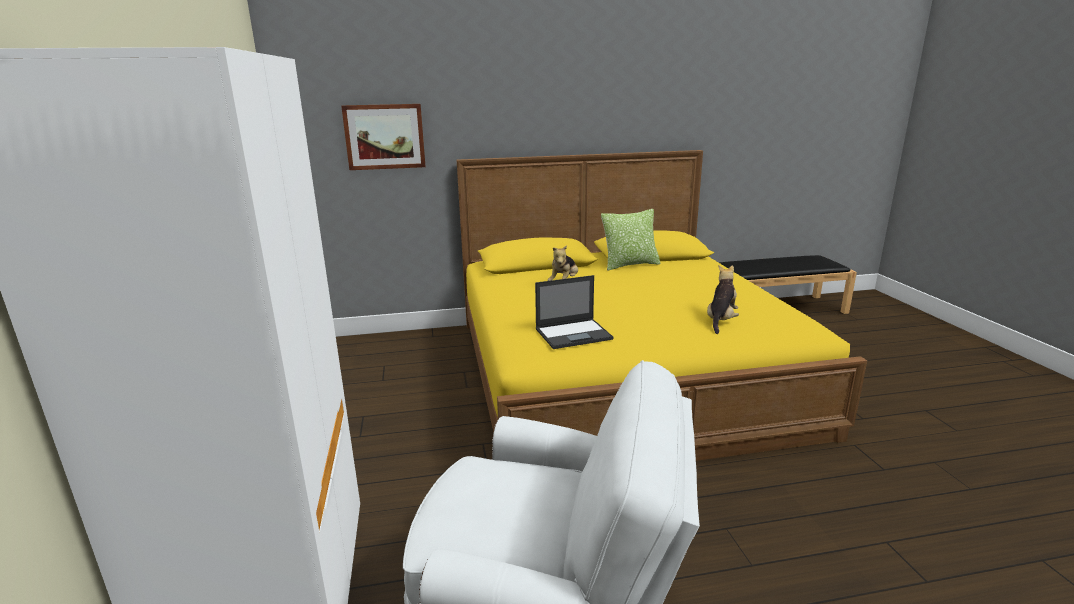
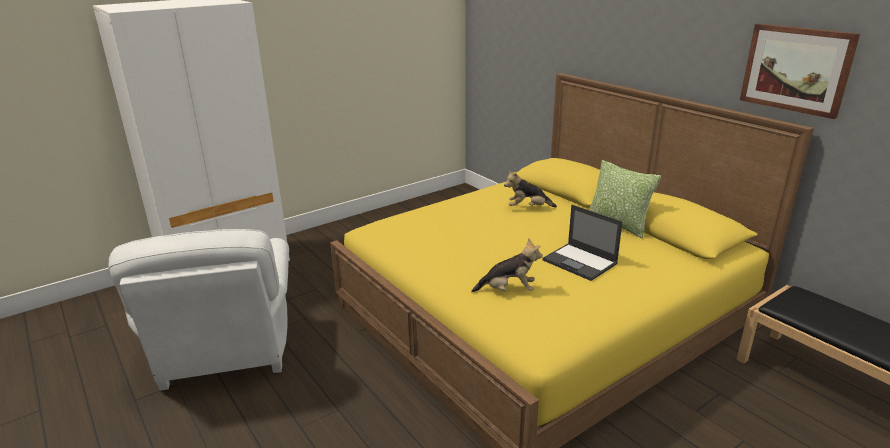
camera: 65 degrees right, 5 degrees up
picture [341,104,426,170] -> picture moved to [740,24,860,119]
laptop [535,275,613,349] -> laptop moved to [542,205,622,281]

